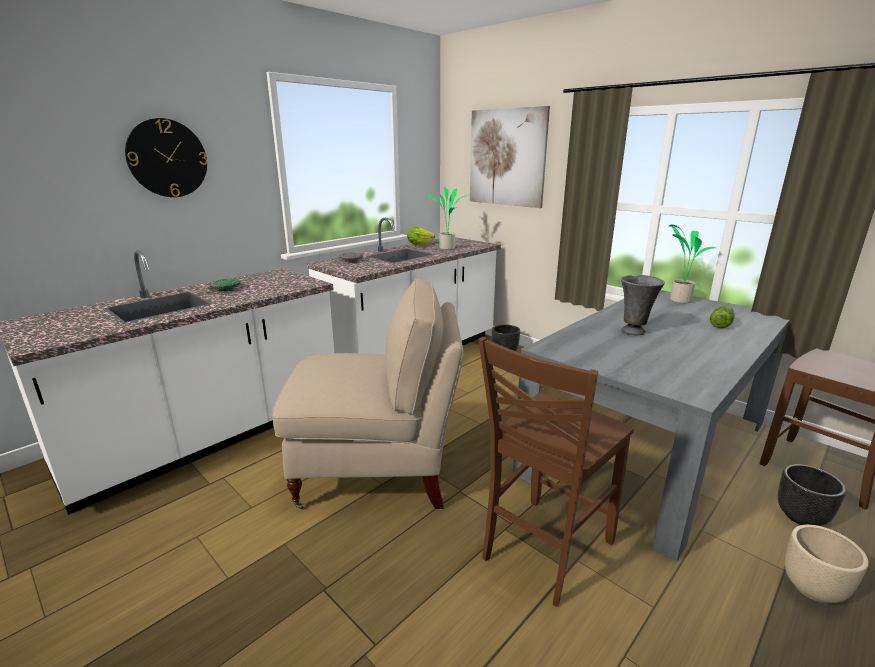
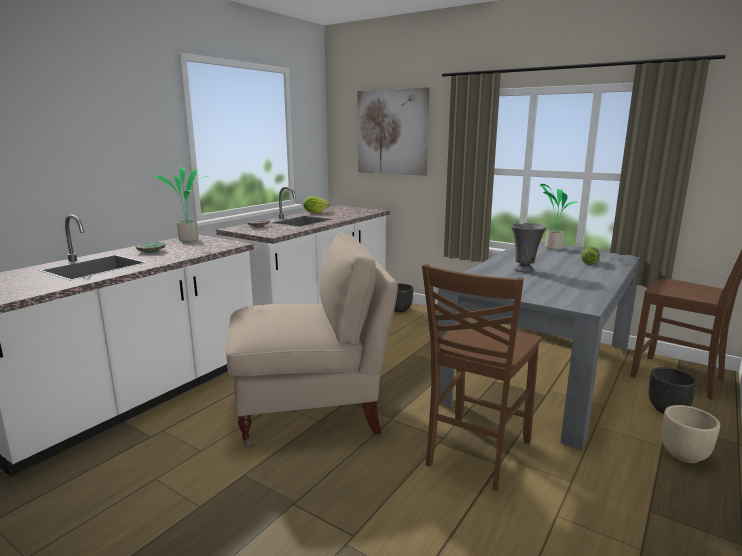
camera: 10 degrees left, 5 degrees down
wall clock [125,118,208,197] -> none
potted plant [427,187,468,250] -> potted plant moved to [155,167,208,241]

